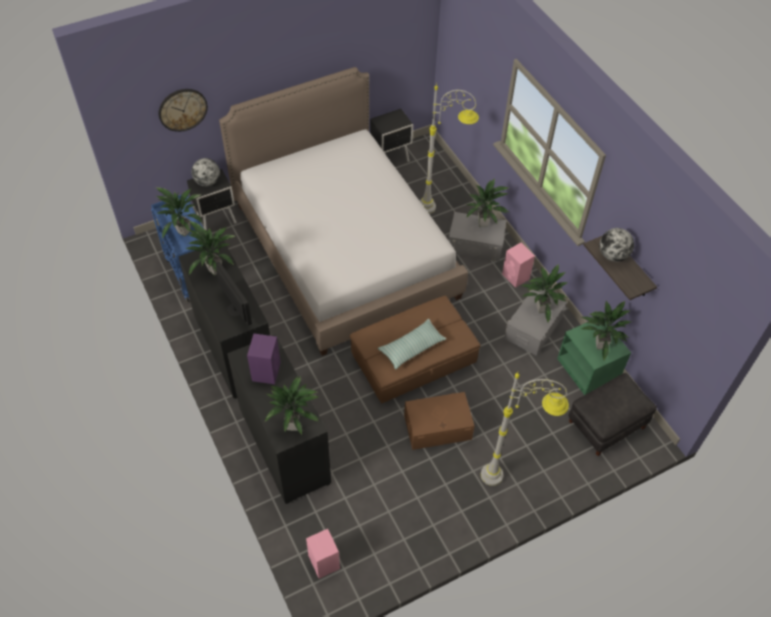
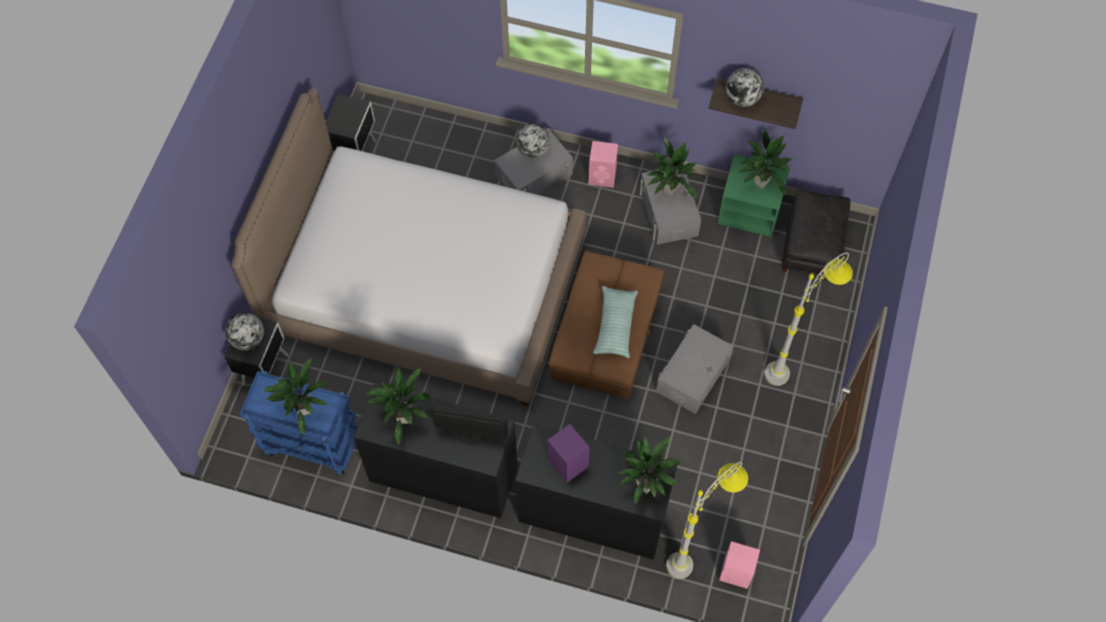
camera: 45 degrees left, 10 degrees up
wall clock [158,89,208,132] -> none
brown storage box [404,392,475,450] -> grey storage box [656,324,733,414]
grey floor lamp [420,83,479,214] -> grey floor lamp moved to [666,461,748,579]
potted plant [466,178,509,227] -> globe [516,123,550,158]

